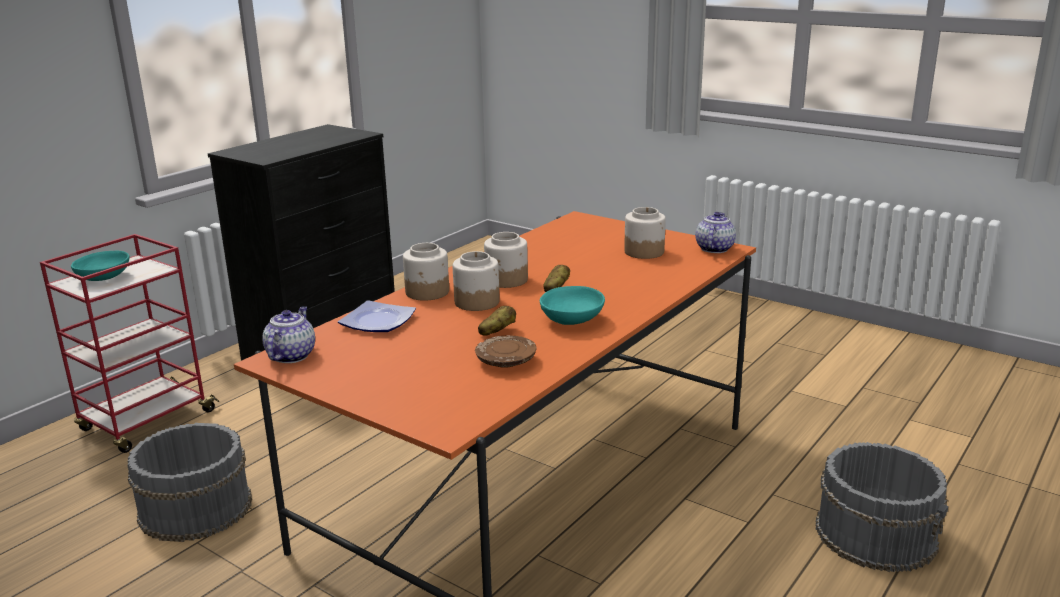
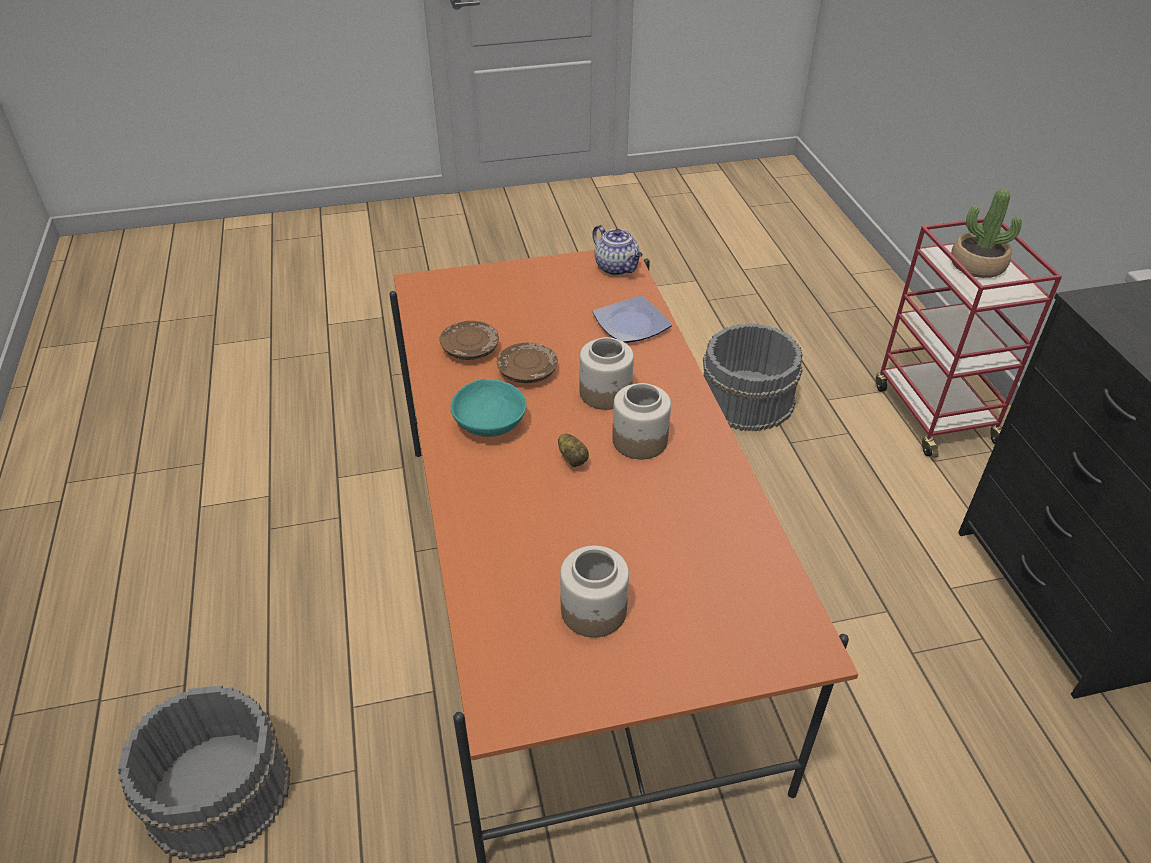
camera: 130 degrees right, 20 degrees up
turquoise bowl [71,251,129,281] -> potted plant [951,188,1022,278]
jar [403,243,449,301] -> none
potato [478,306,516,336] -> brown plate [497,343,558,383]
teapot [695,212,736,253] -> none

